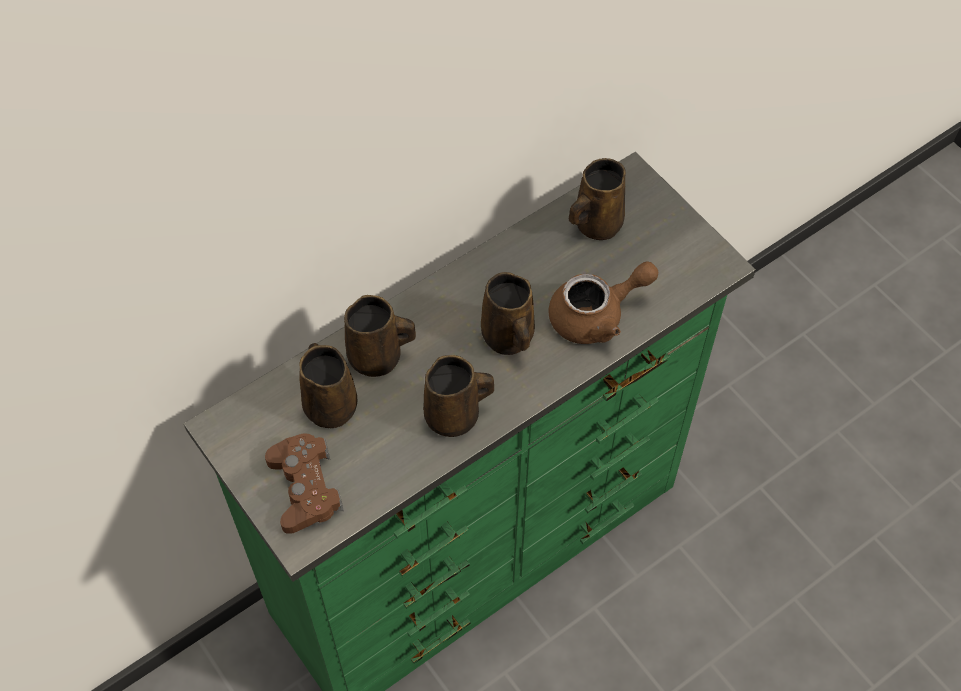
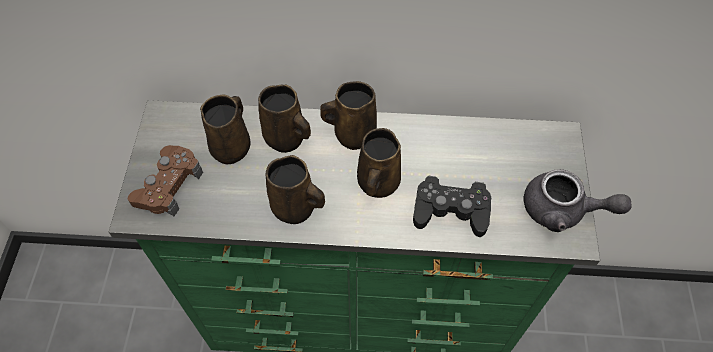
camera: 40 degrees right, 0 degrees up
brown teapot [549,261,658,344] -> black game controller [413,176,491,237]
brown mug [569,158,626,240] -> brown mug moved to [320,81,377,150]
none -> grey teapot [524,169,632,232]

